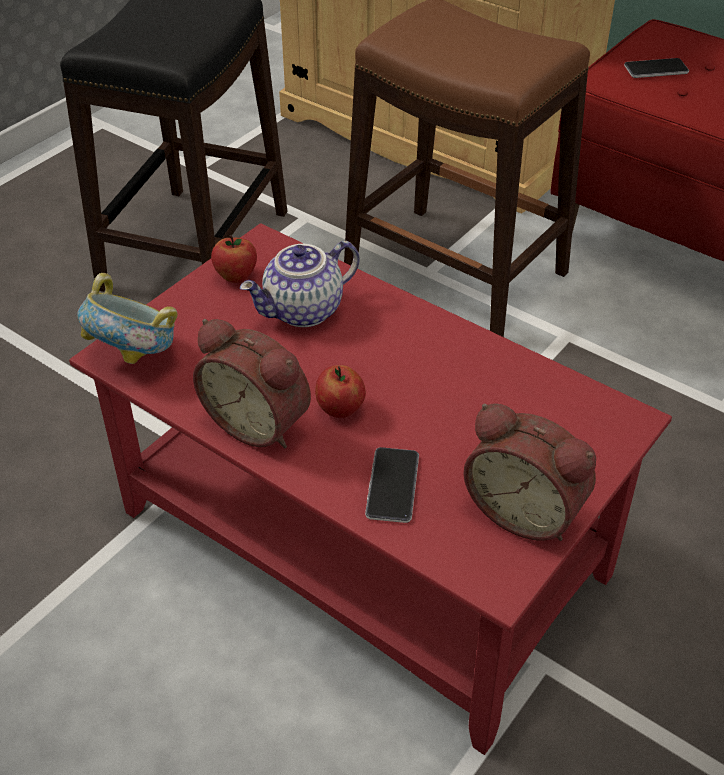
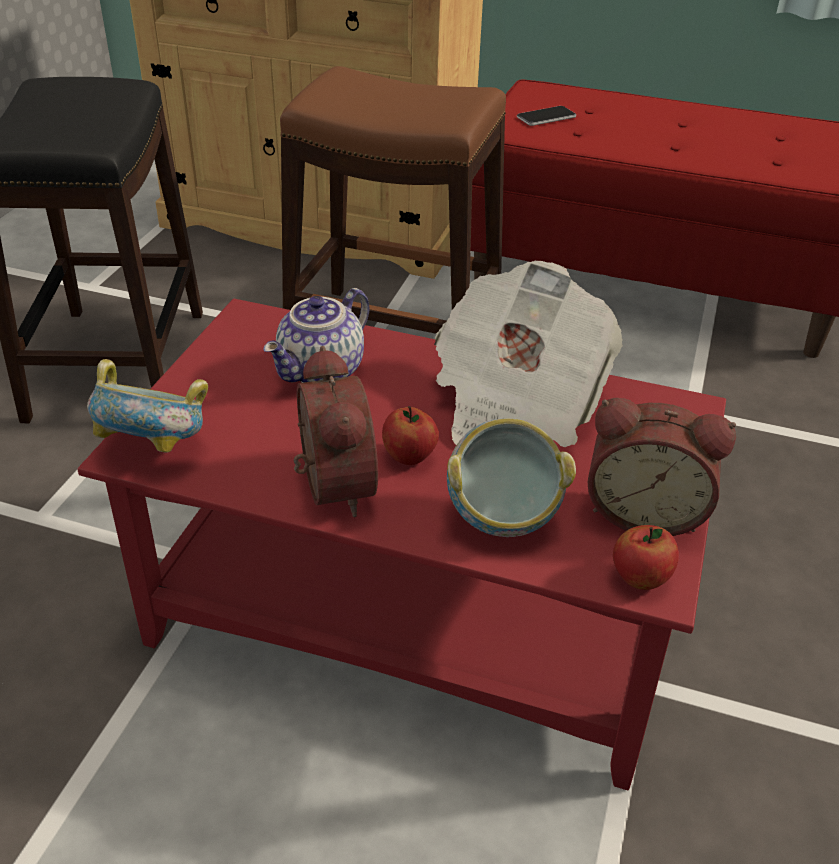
camera: 20 degrees left, 5 degrees down
alarm clock [193,319,311,448] -> alarm clock turned 120 degrees counterclockwise [294,346,378,517]
apple [211,235,257,283] -> apple moved to [613,525,679,590]
phone [365,447,419,523] -> bowl [447,418,576,537]
none -> newspaper [434,261,623,447]

